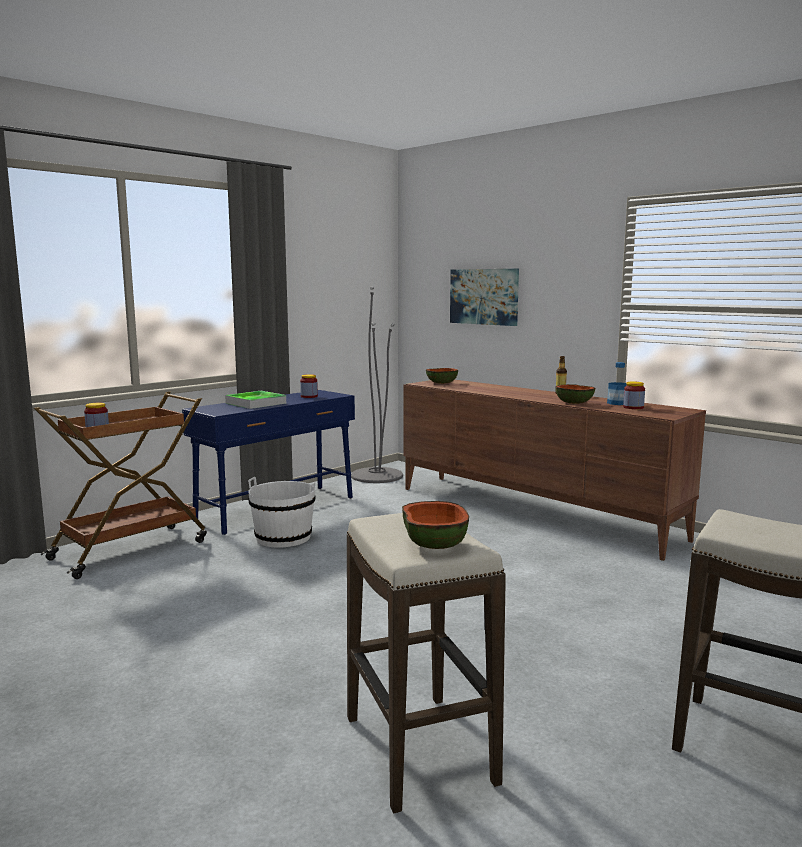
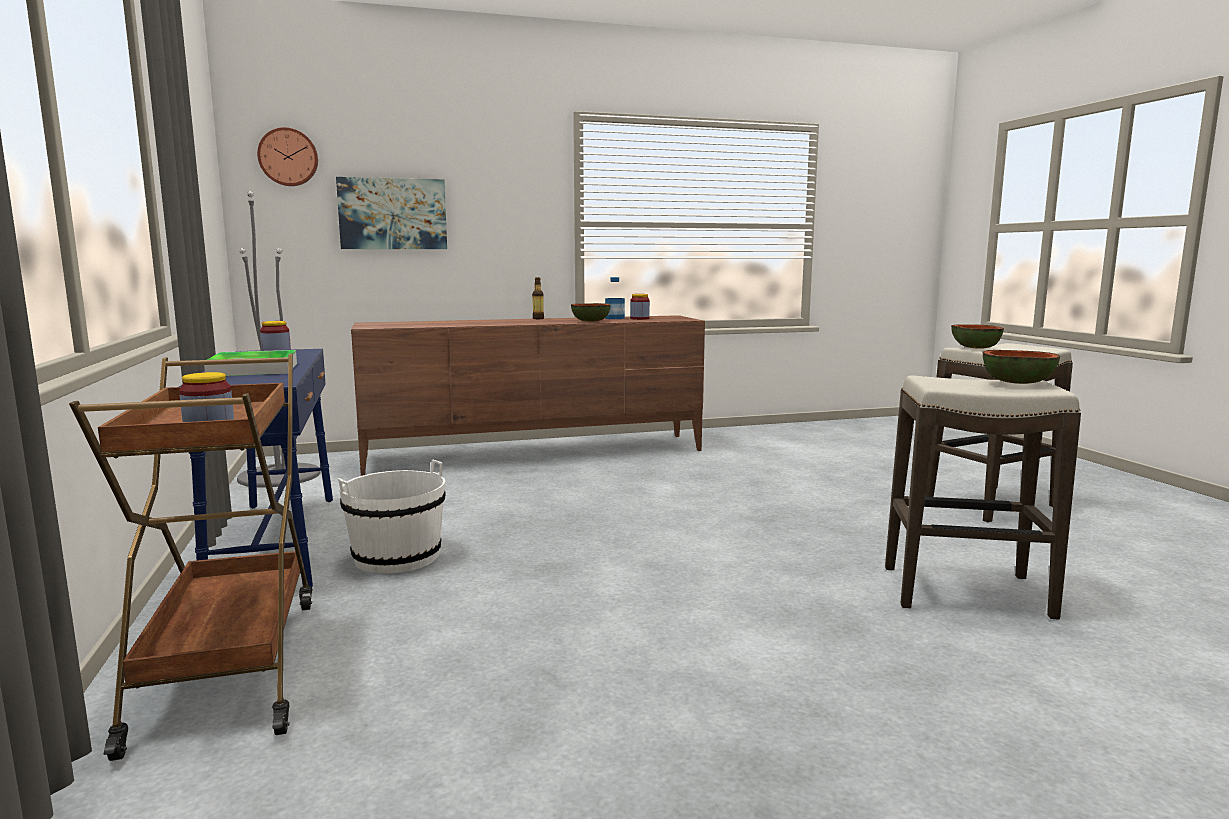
camera: 60 degrees left, 0 degrees up
bowl [426,368,458,384] -> bowl moved to [951,324,1004,349]
none -> wall clock [257,127,318,186]

